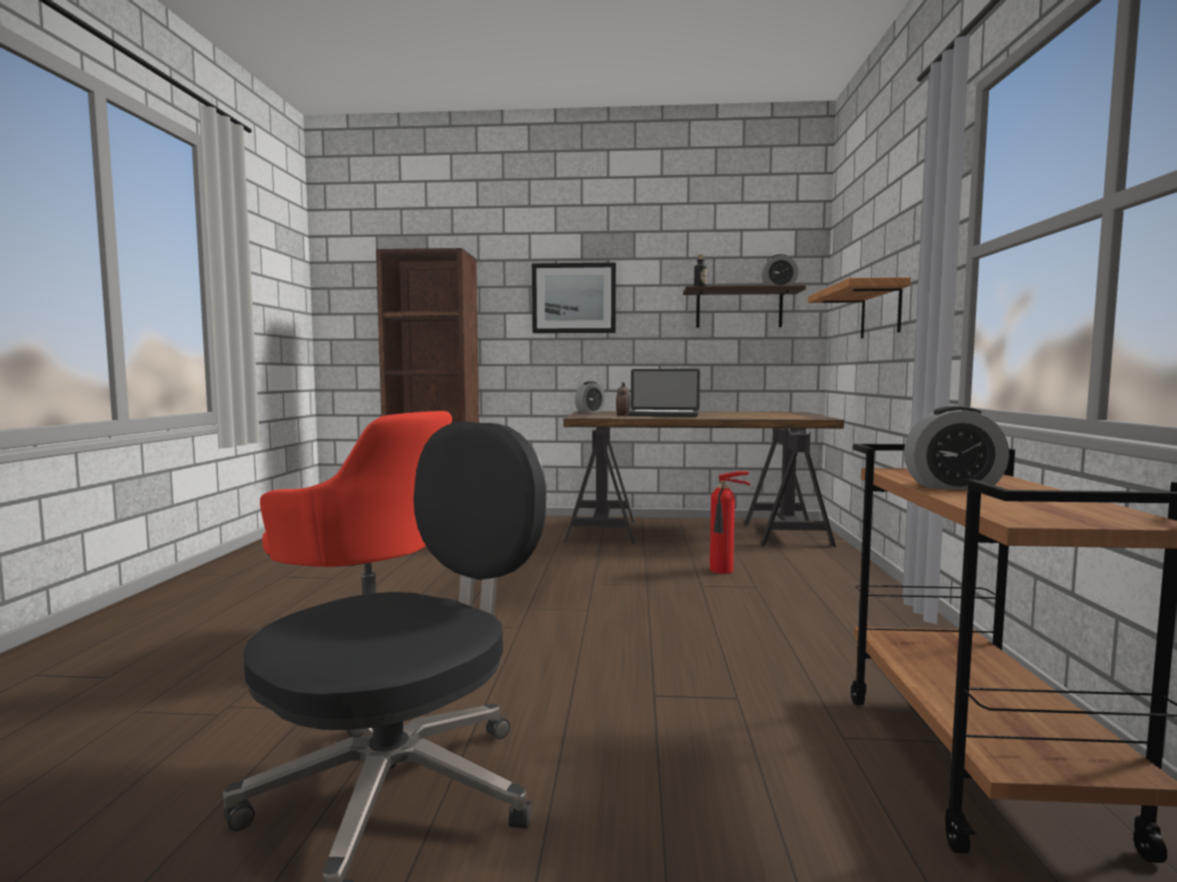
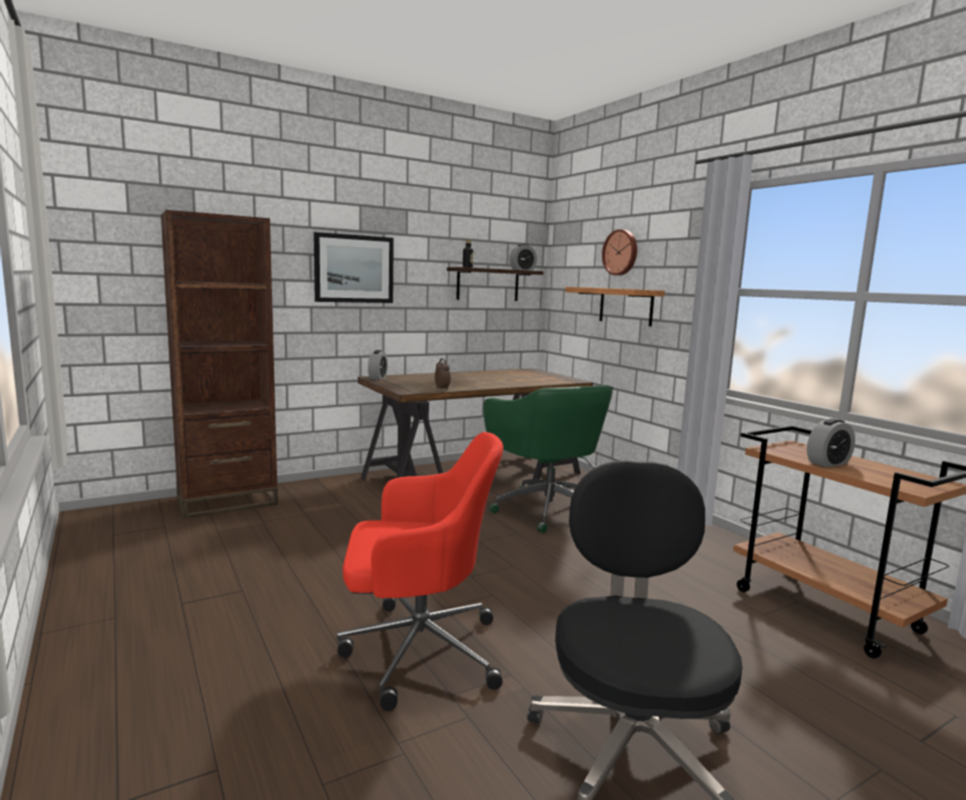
camera: 35 degrees left, 5 degrees up
laptop [628,369,700,417] -> none
fire extinguisher [710,471,751,574] -> green office chair [483,385,613,533]
none -> wall clock [602,229,637,276]

